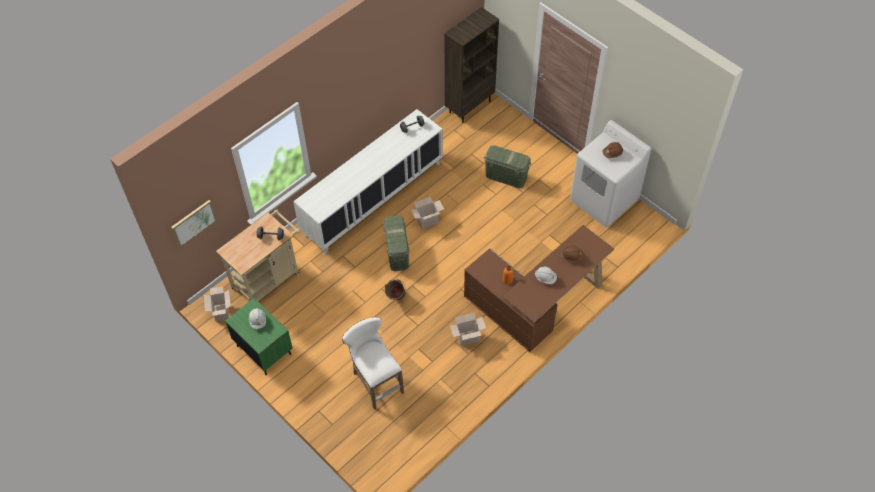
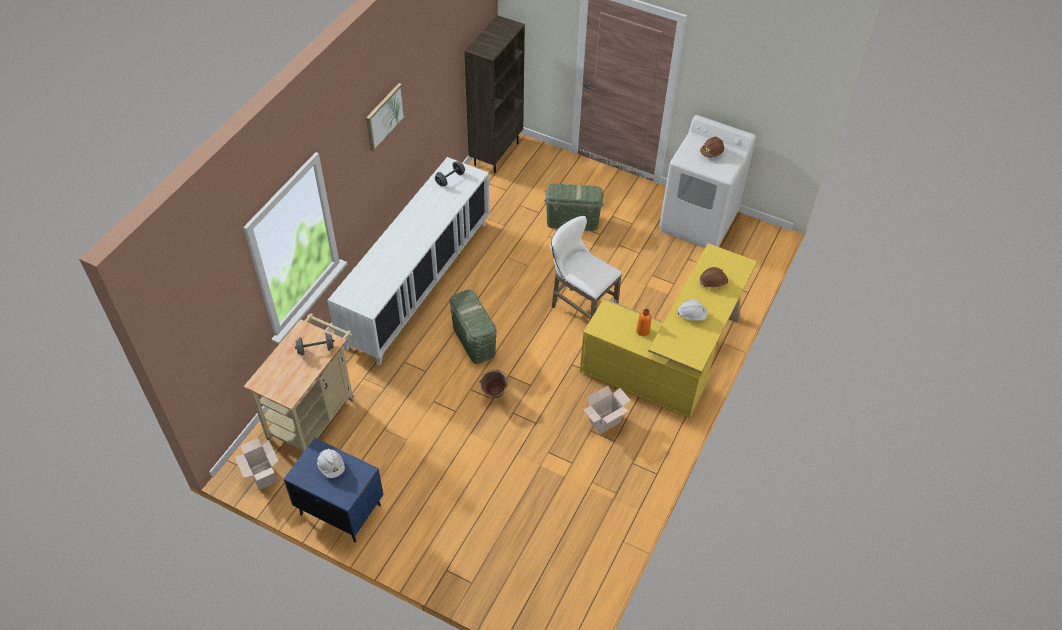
camera: 20 degrees left, 5 degrees down
picture [171,200,217,247] -> picture moved to [366,83,405,152]
green nightstand [225,298,293,375] -> blue nightstand [284,438,384,543]
white stool [342,317,404,410] -> white stool moved to [550,216,622,319]
cardboard box [410,197,444,229] -> none
brown desk [464,225,614,352] -> yellow desk [580,243,757,419]

